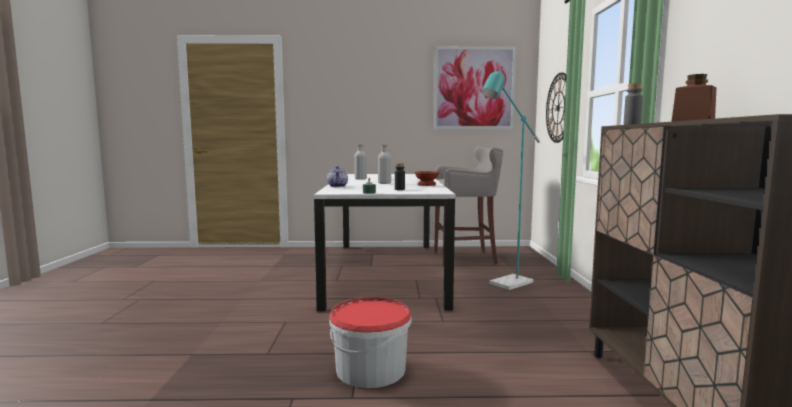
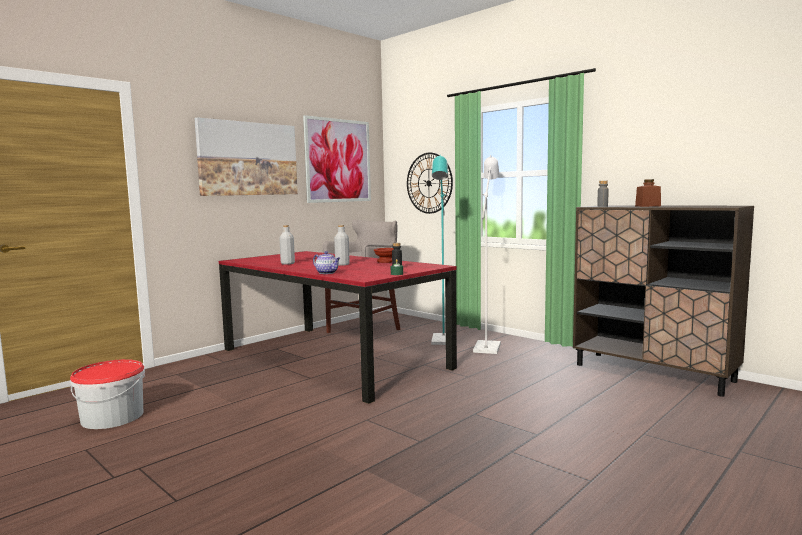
camera: 45 degrees left, 0 degrees up
white dining table [314,174,456,312] -> red dining table [219,251,457,404]
bucket [329,297,412,388] -> bucket moved to [70,359,145,429]
none -> picture [194,117,298,196]
none -> white floor lamp [473,155,501,354]

